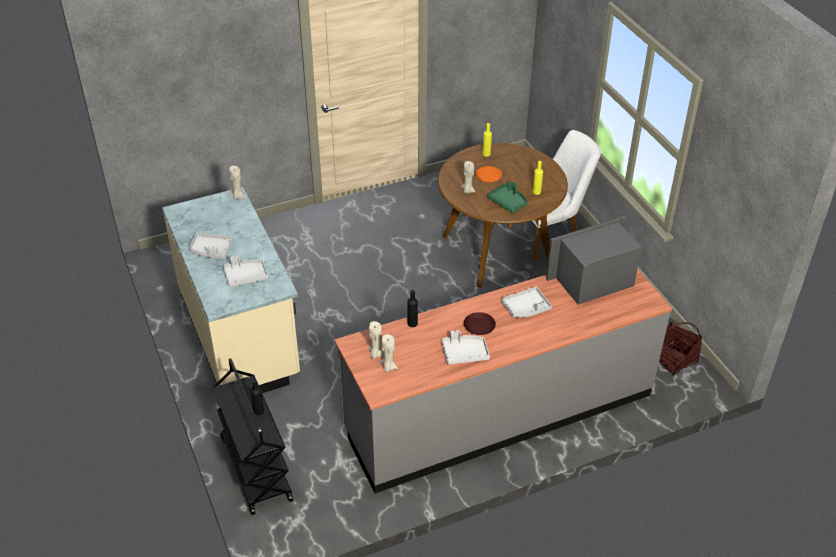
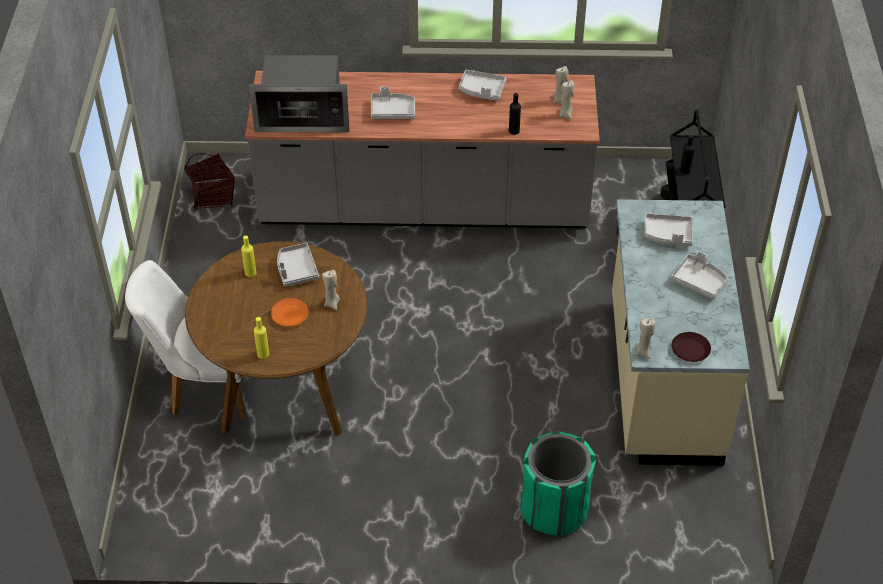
camera: 155 degrees left, 5 degrees up
brown plate [464,312,496,335] -> brown plate moved to [672,332,711,362]
green tray [487,181,527,213] -> grey tray [277,243,319,287]
none -> green trash can [520,432,596,536]

